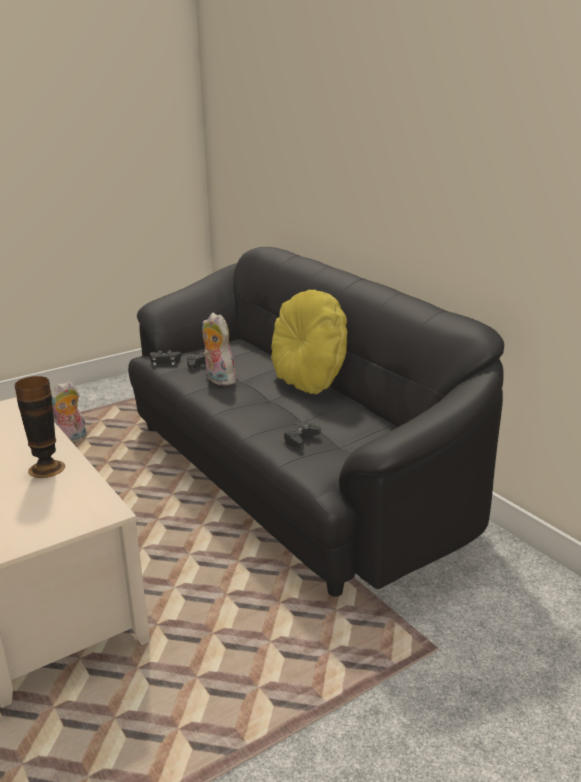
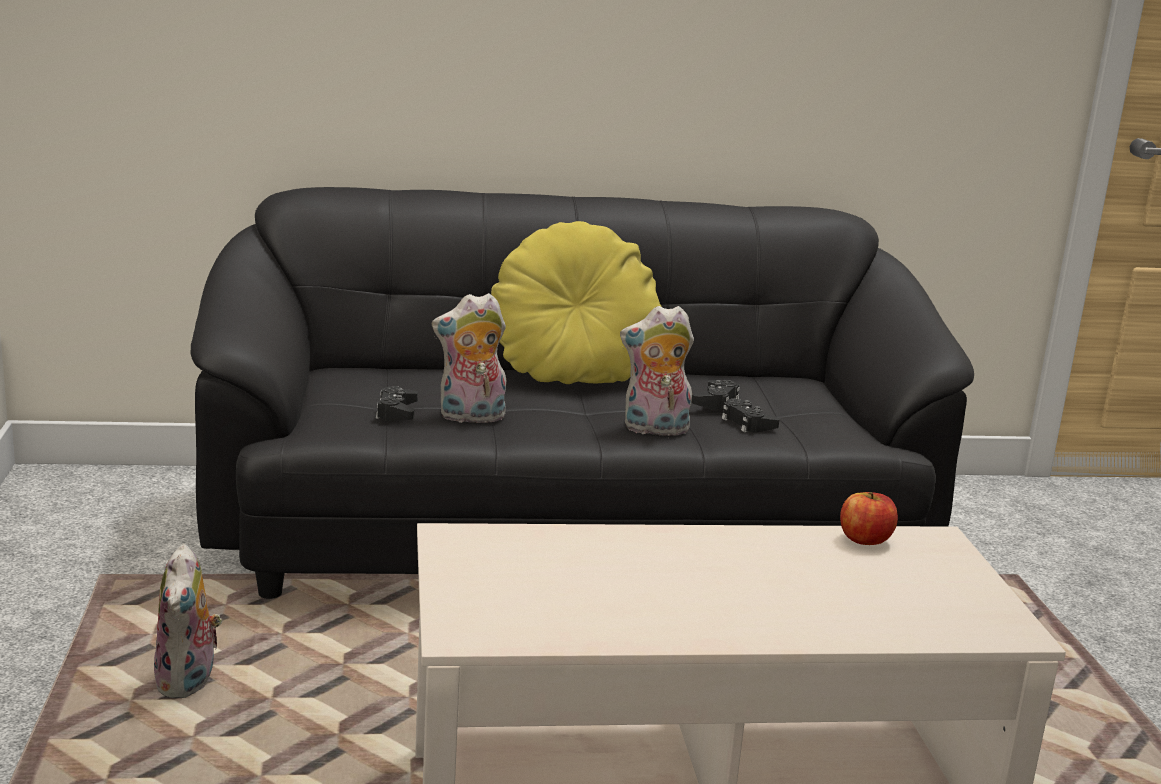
camera: 65 degrees left, 5 degrees down
vase [14,376,65,478] -> none
black game controller [150,351,181,366] -> black game controller moved to [692,380,740,410]
none -> plush toy [620,306,694,436]
none -> apple [840,492,898,545]

